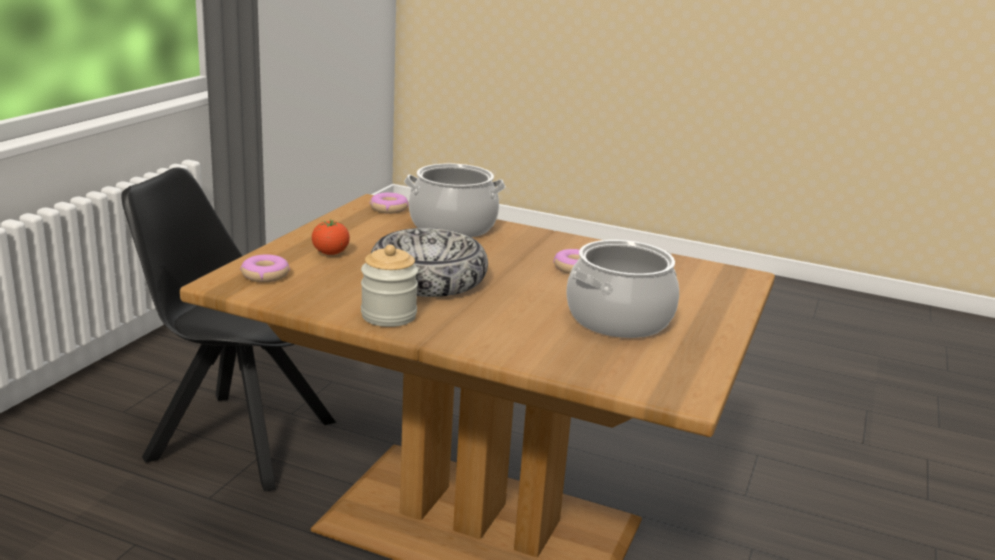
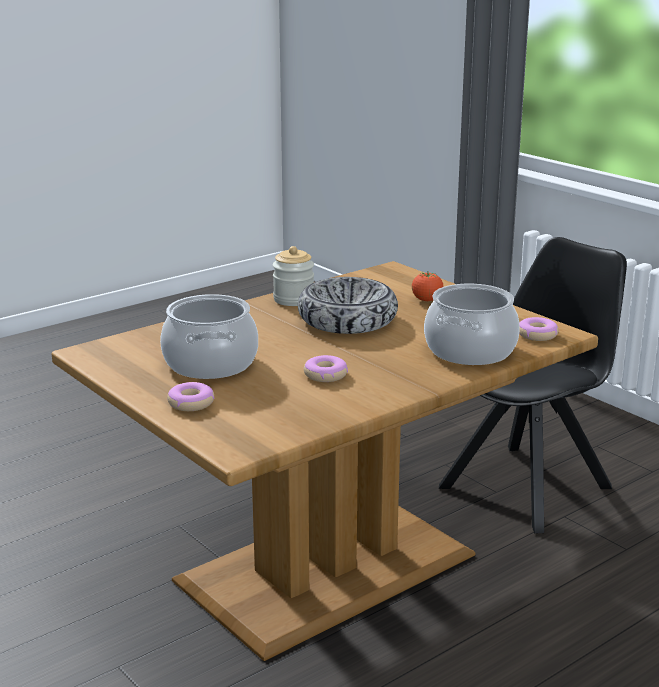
camera: 120 degrees right, 0 degrees up
donut [240,254,290,282] -> donut moved to [167,382,214,411]

